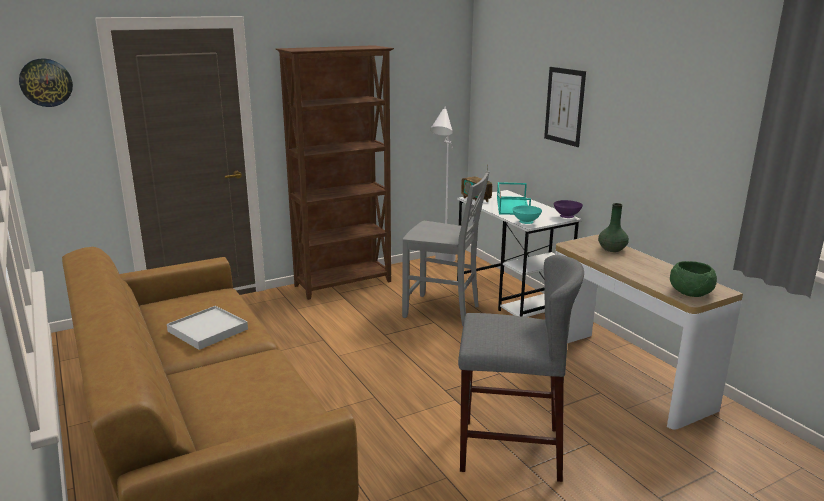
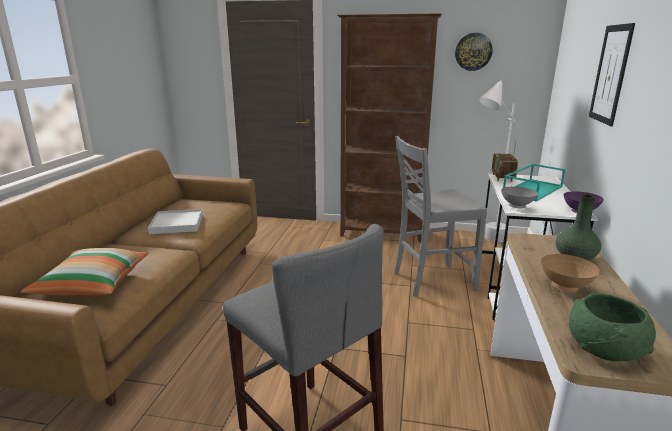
camera: 40 degrees right, 0 degrees up
wall clock [19,58,73,107] -> wall clock moved to [455,33,493,71]
grey chair [402,171,490,326] -> grey chair turned 105 degrees clockwise [395,136,487,297]
turquoise bowl [512,205,542,224] -> grey bowl [501,187,538,208]
none -> pillow [21,248,149,296]
none -> brown bowl [541,254,600,292]

